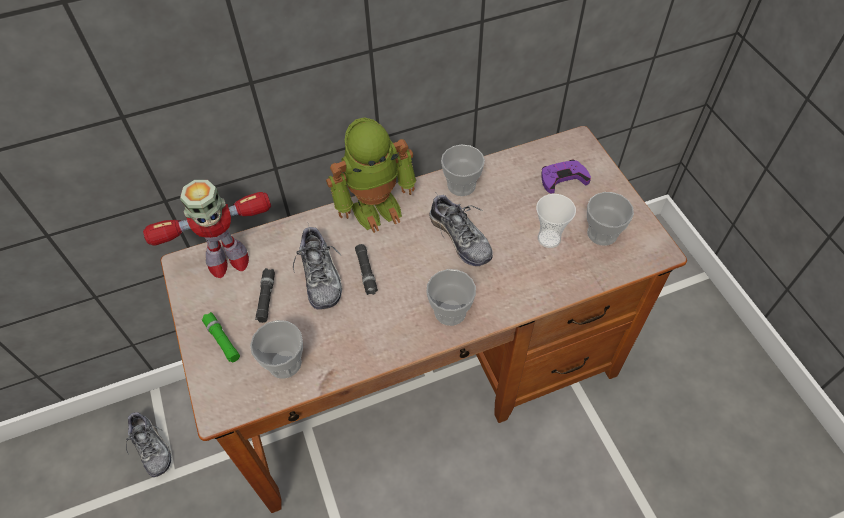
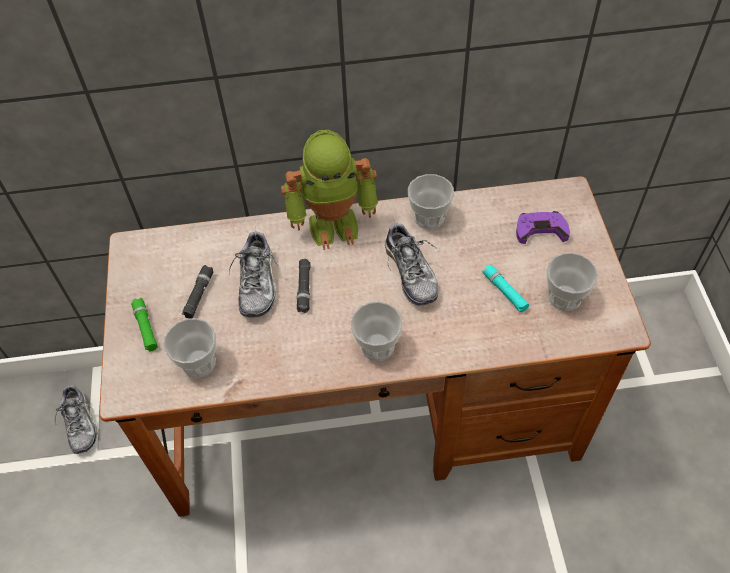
camera: 15 degrees right, 0 degrees up
toy robot [143,180,271,278] -> none
cup [536,194,576,248] -> turquoise flashlight [482,264,529,313]

